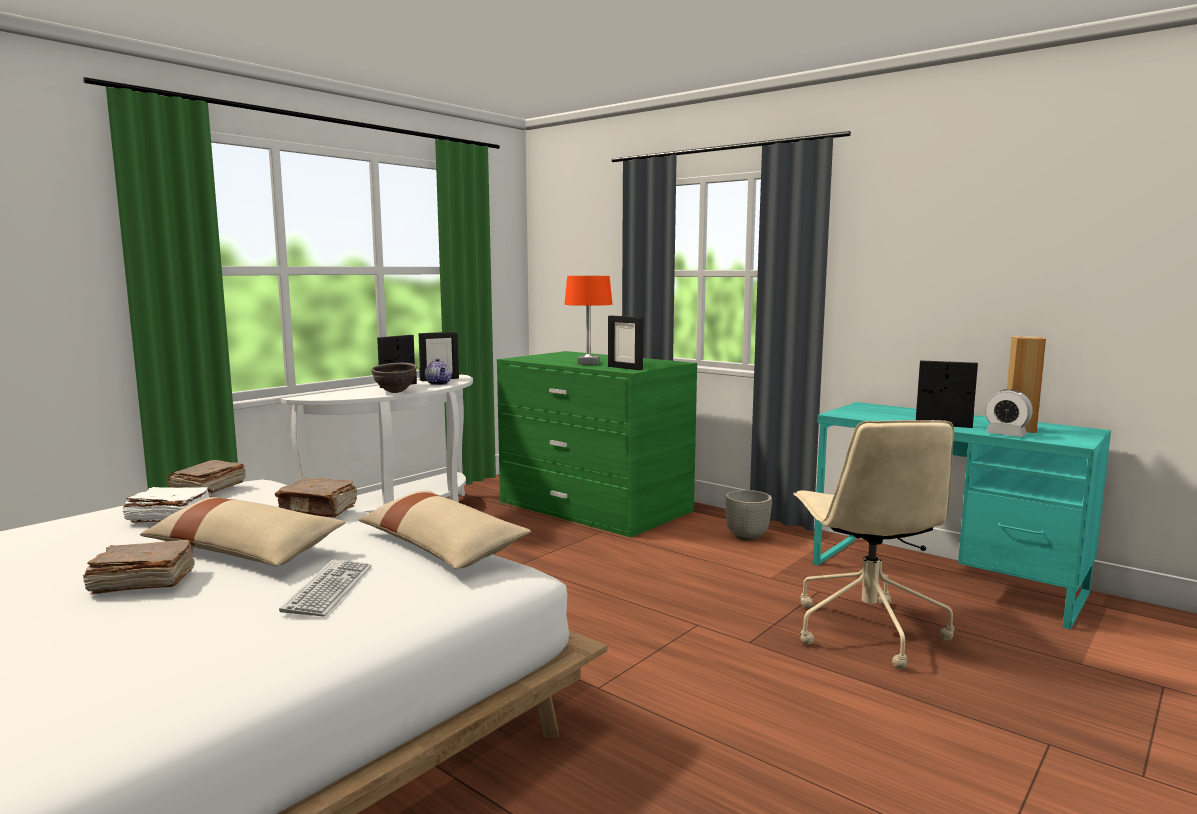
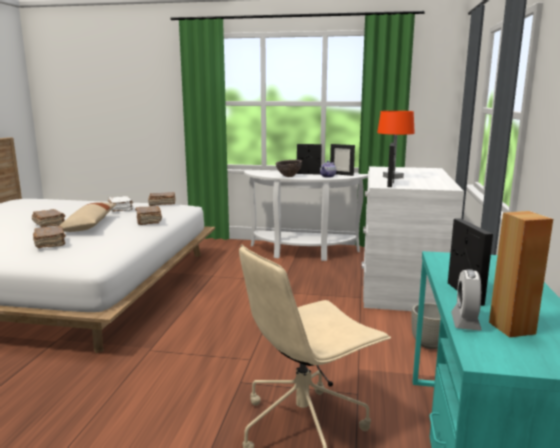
camera: 60 degrees right, 5 degrees up
keyboard [279,559,372,617] -> brown book [33,226,66,248]
beige pillow [358,491,531,569] -> none
green dresser [497,351,697,538] -> white dresser [362,166,464,311]

